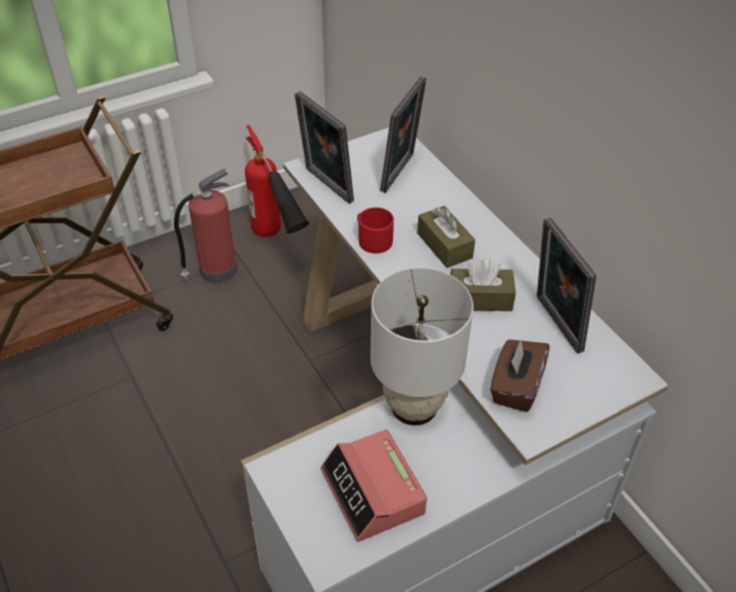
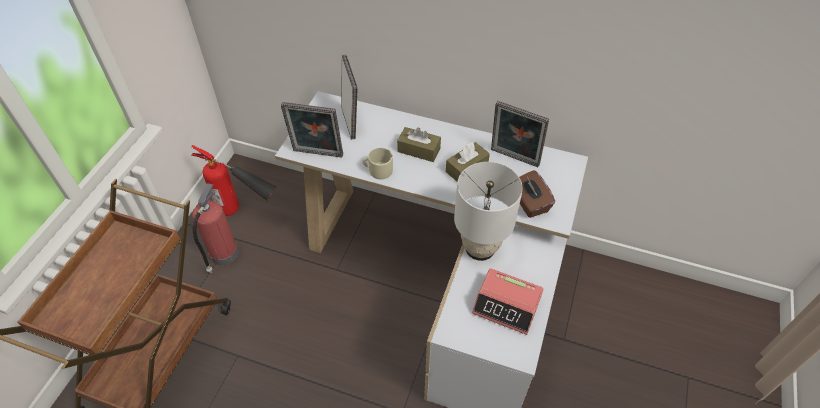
camera: 40 degrees left, 5 degrees up
red mug [357,207,394,254] -> beige mug [362,148,393,180]

